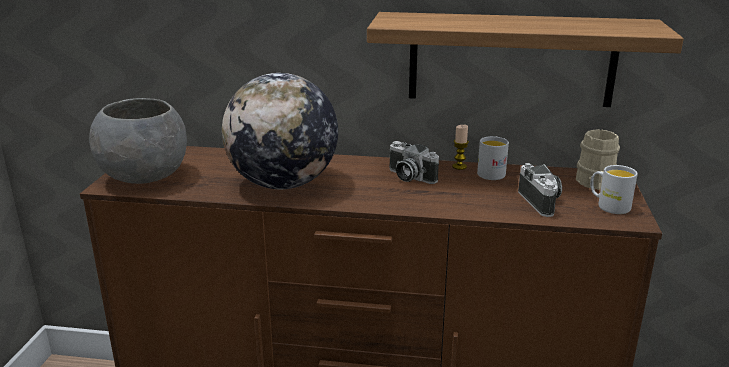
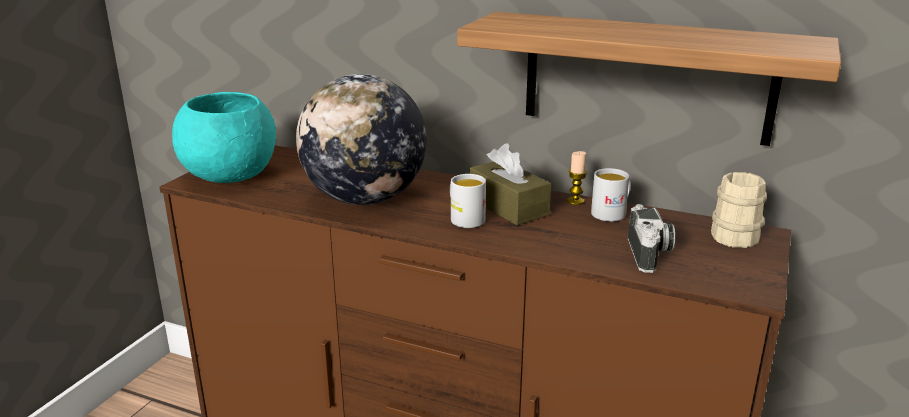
camera: 15 degrees right, 0 degrees up
grey bowl [89,98,187,184] -> turquoise bowl [172,92,276,183]
camera [389,141,439,184] -> brown tissue box [470,143,551,225]
white mug [590,165,638,214] -> white mug moved to [450,174,486,228]

